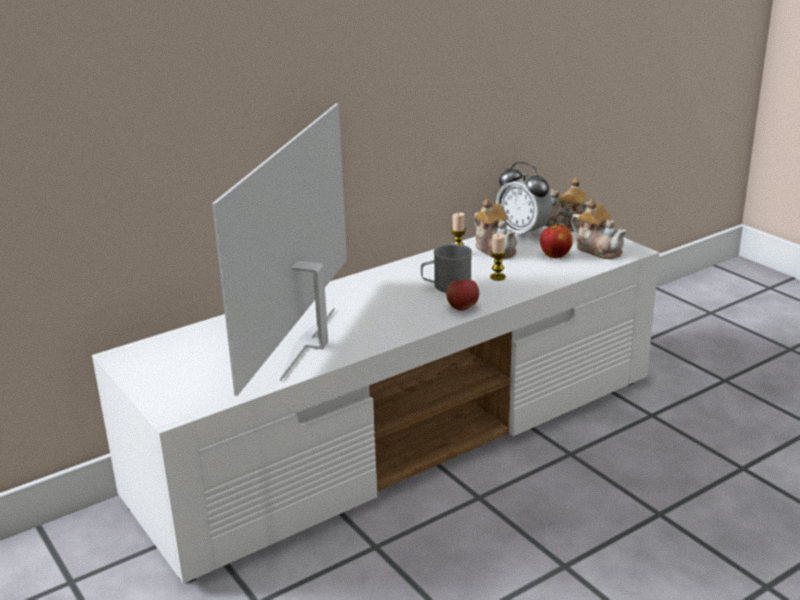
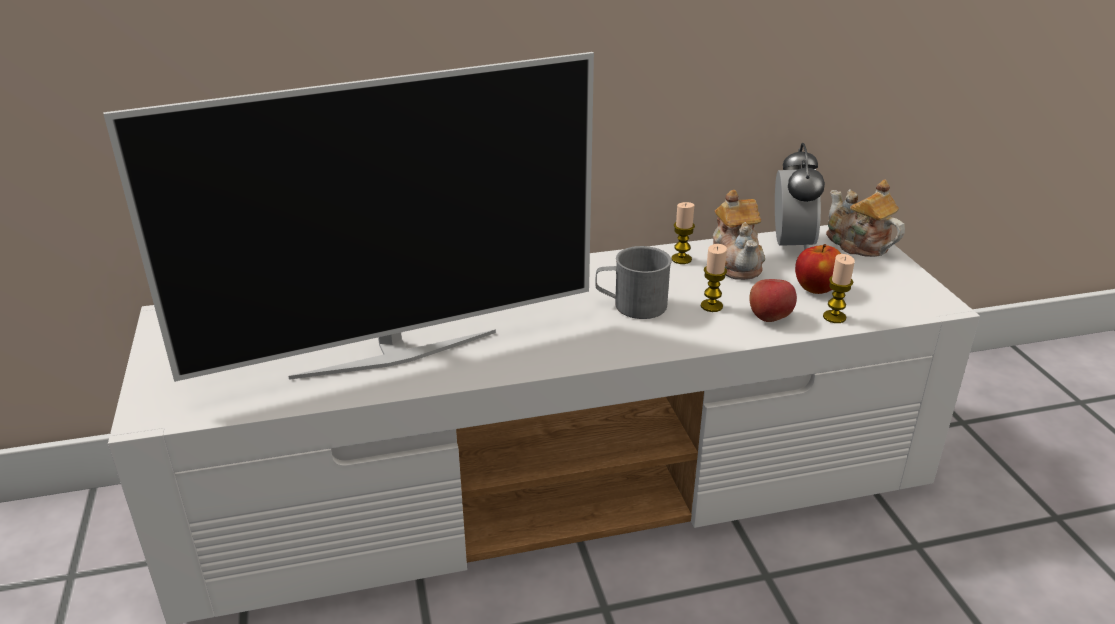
camera: 20 degrees right, 5 degrees up
television [212,103,347,396] -> television turned 150 degrees counterclockwise [103,52,594,382]
apple [446,280,479,311] -> apple moved to [749,279,797,322]
alarm clock [496,162,552,240] -> alarm clock turned 150 degrees counterclockwise [775,143,825,250]
teapot [571,199,627,259] -> none
none -> candle [823,254,855,323]

